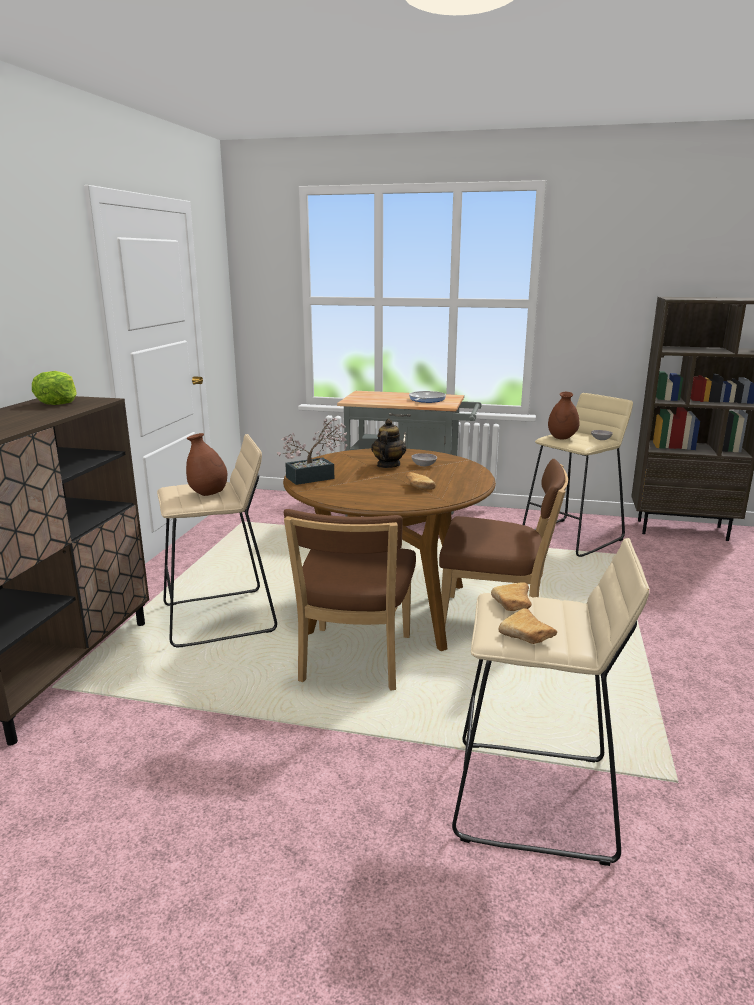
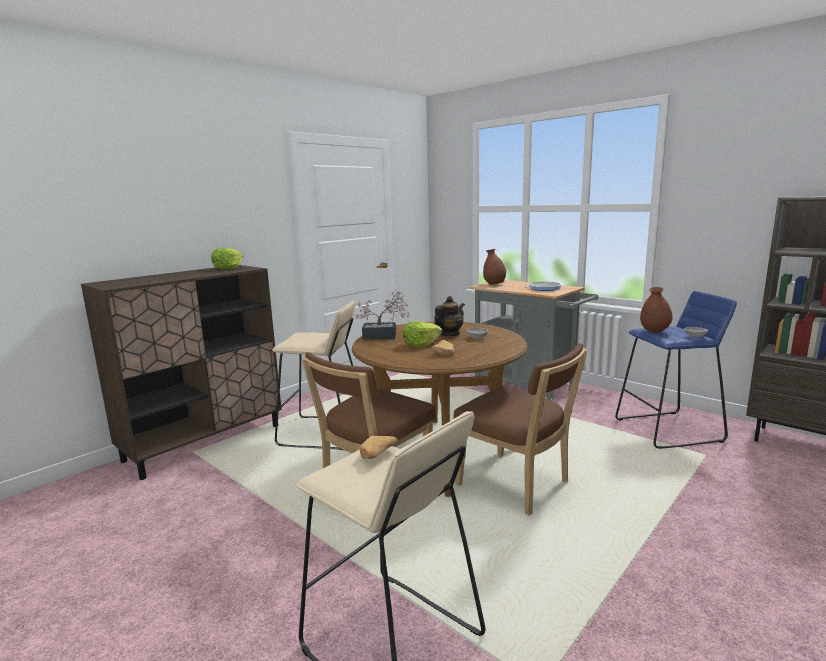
camera: 30 degrees right, 5 degrees down
brown vase [186,433,227,496] -> brown vase moved to [483,249,506,285]
bread [498,608,557,644] -> none
beige stool [523,393,633,557] -> blue stool [615,291,737,449]
none -> lettuce [403,321,442,347]

